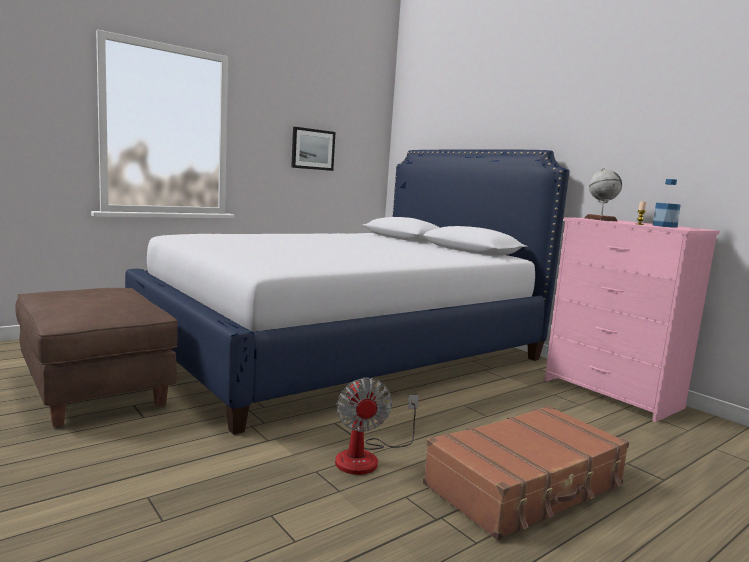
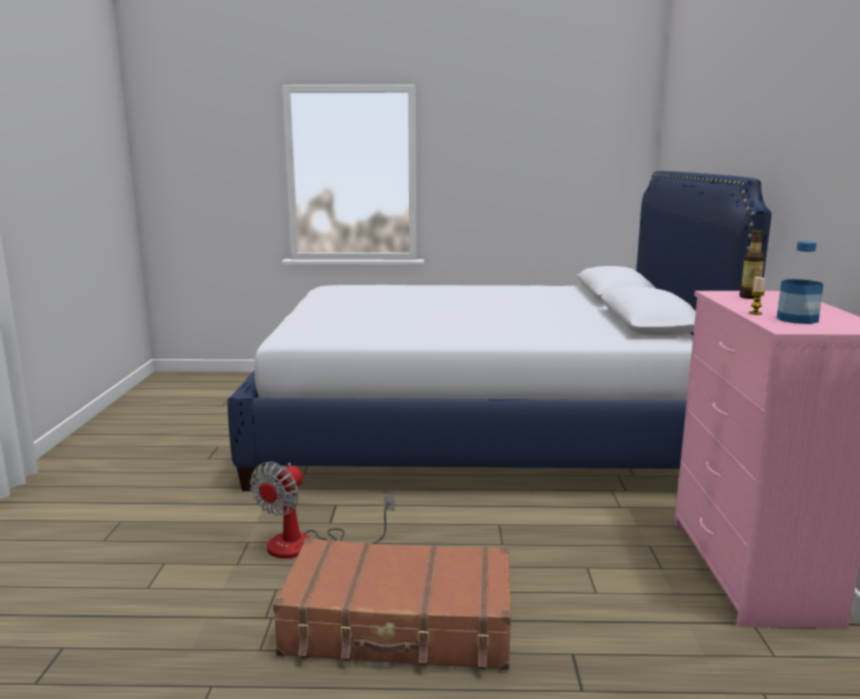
camera: 40 degrees right, 5 degrees up
brown ottoman [15,288,178,427] -> none
picture [291,127,335,171] -> none
globe [584,168,622,221] -> bottle [740,230,764,299]

